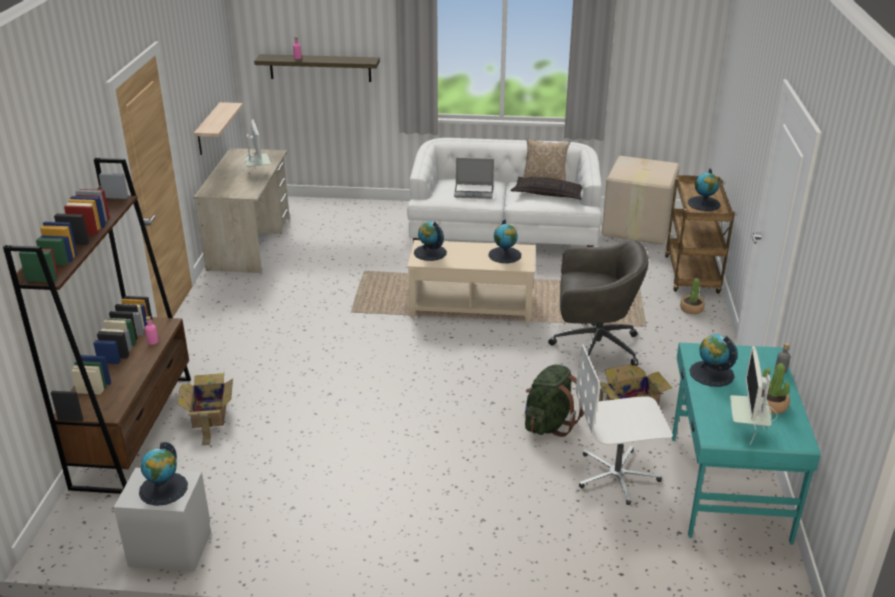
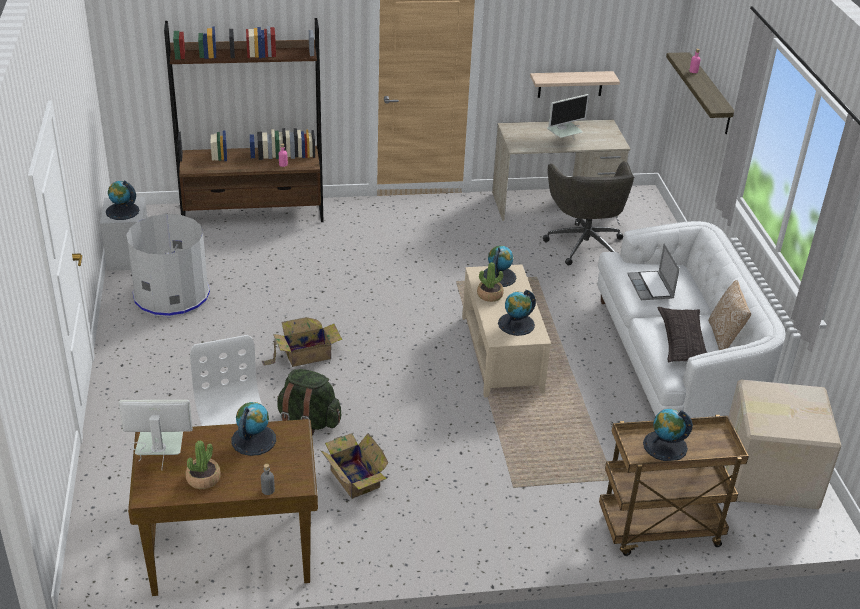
camera: 75 degrees right, 5 degrees up
cardboard box [177,373,233,445] -> cardboard box moved to [262,317,342,367]
grey office chair [548,240,648,367] -> grey office chair moved to [543,161,634,266]
turquoise desk [672,342,821,545] -> brown desk [128,419,318,596]
potted plant [680,278,705,314] -> potted plant moved to [477,262,504,302]
none -> grey trash can [126,214,210,317]

